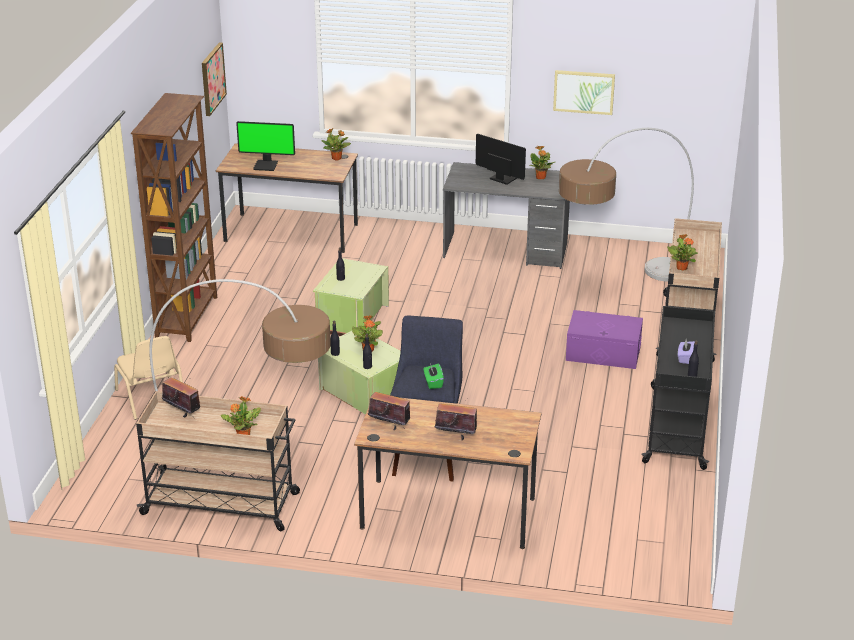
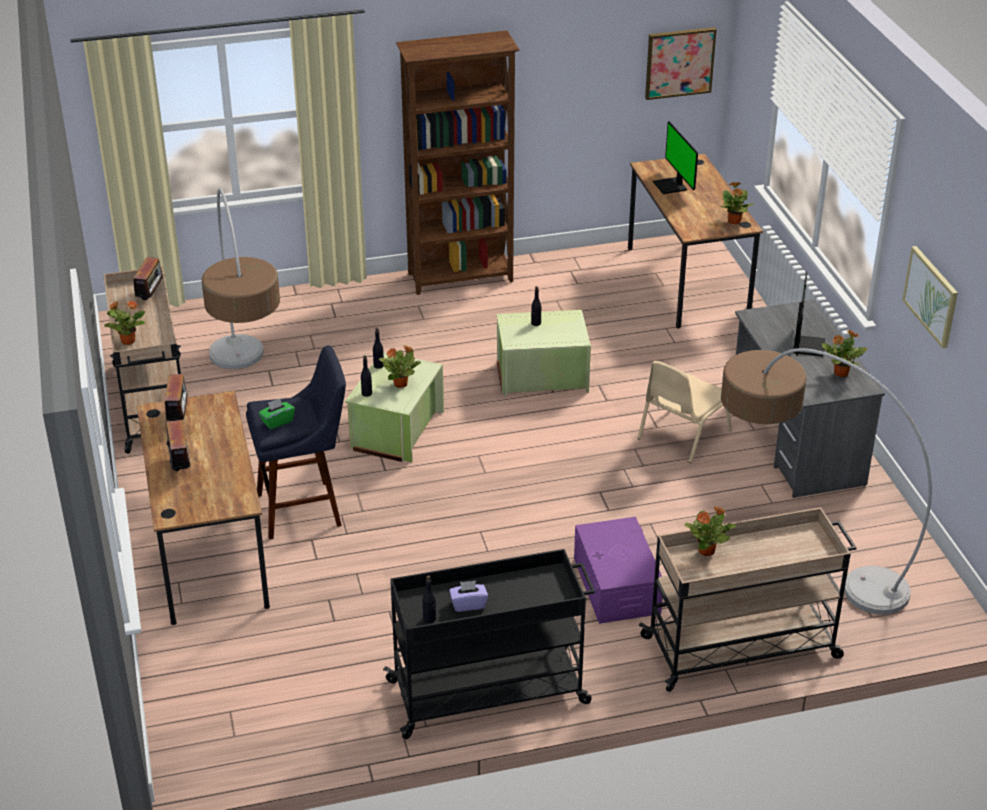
camera: 65 degrees right, 5 degrees up
beige chair [114,336,183,420] -> beige chair moved to [638,361,732,463]

